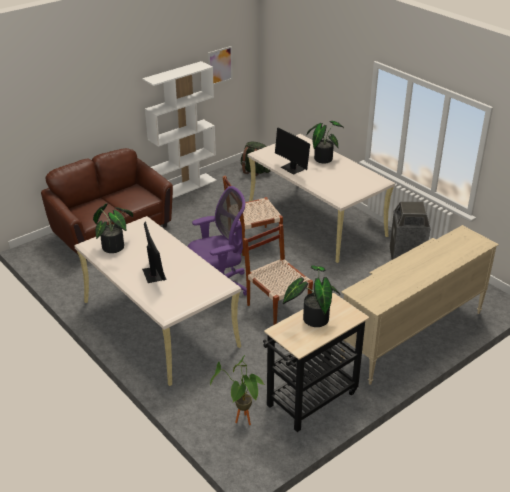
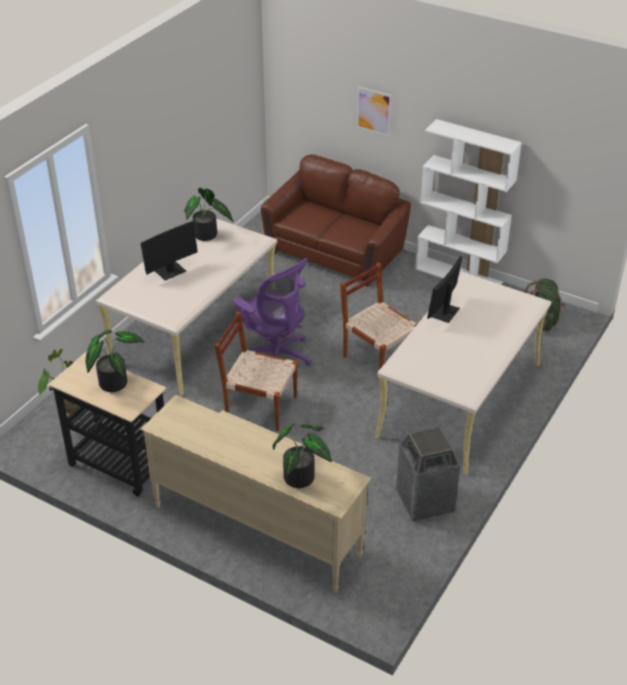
camera: 70 degrees right, 5 degrees up
picture [208,46,233,85] -> picture moved to [356,86,392,137]
chair [243,224,313,325] -> chair turned 105 degrees counterclockwise [214,312,298,431]
potted plant [307,121,344,163] -> potted plant moved to [273,423,332,488]

